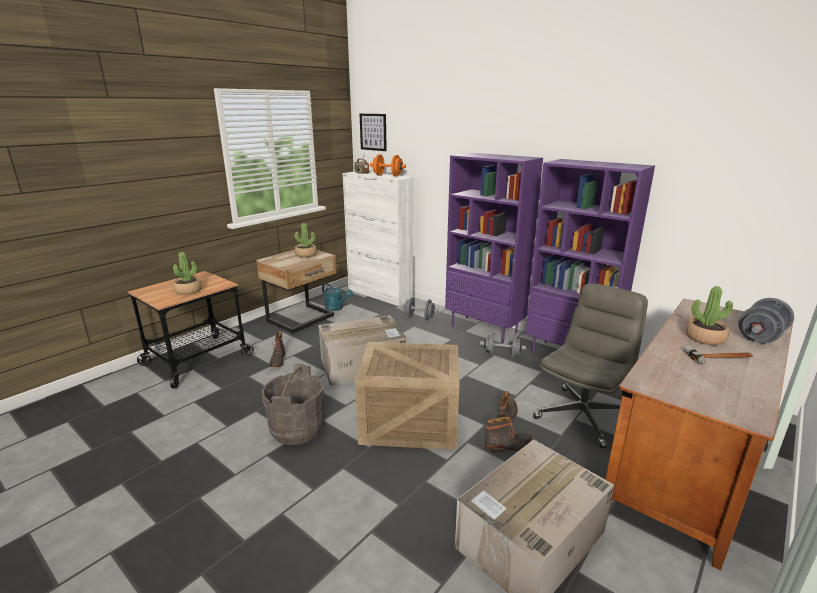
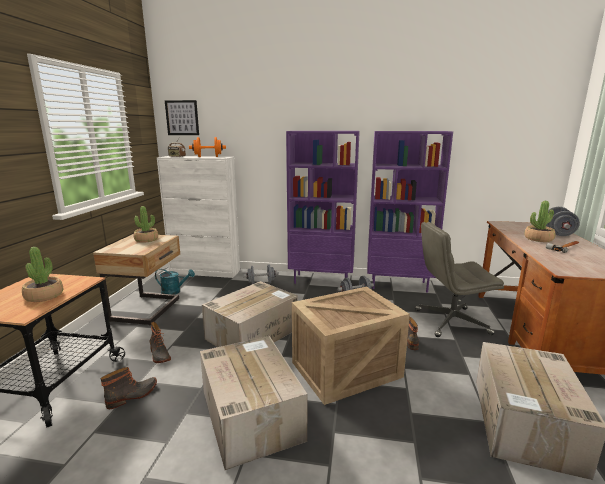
camera: 30 degrees left, 5 degrees down
grey bucket [262,364,324,445] -> cardboard box [200,336,308,470]
boot [485,417,533,453] -> boot moved to [101,367,157,409]
grey office chair [533,283,648,448] -> grey office chair turned 105 degrees counterclockwise [415,222,504,337]

